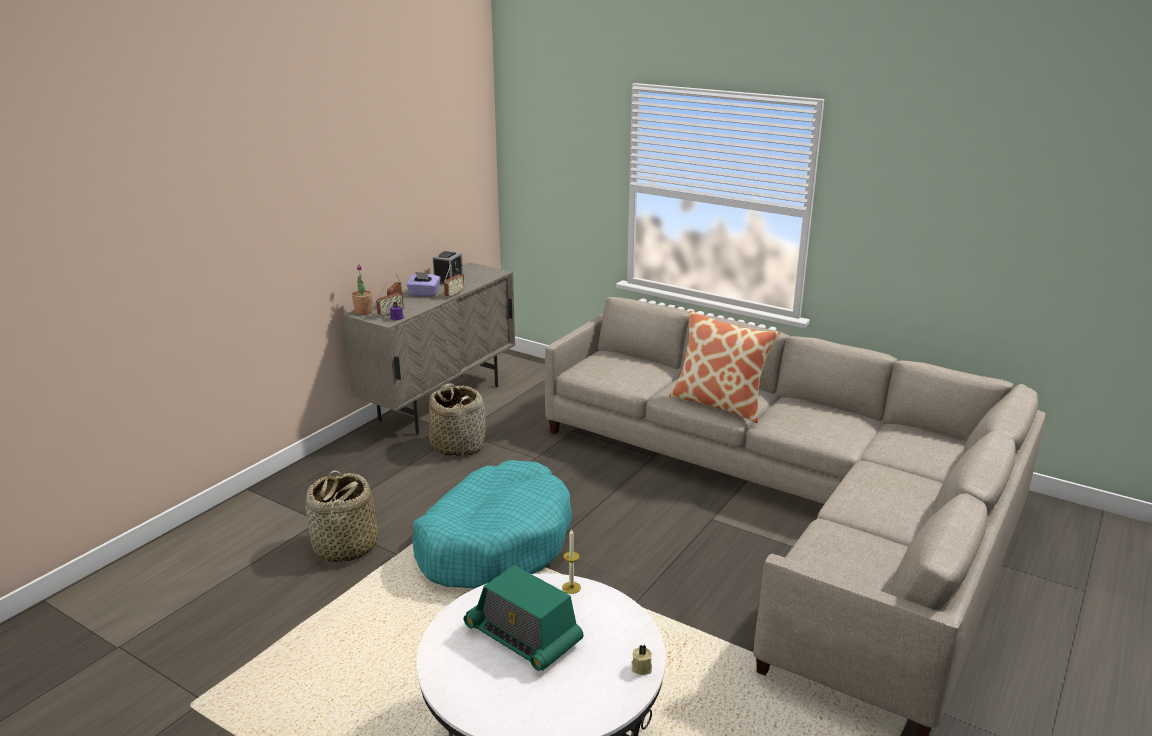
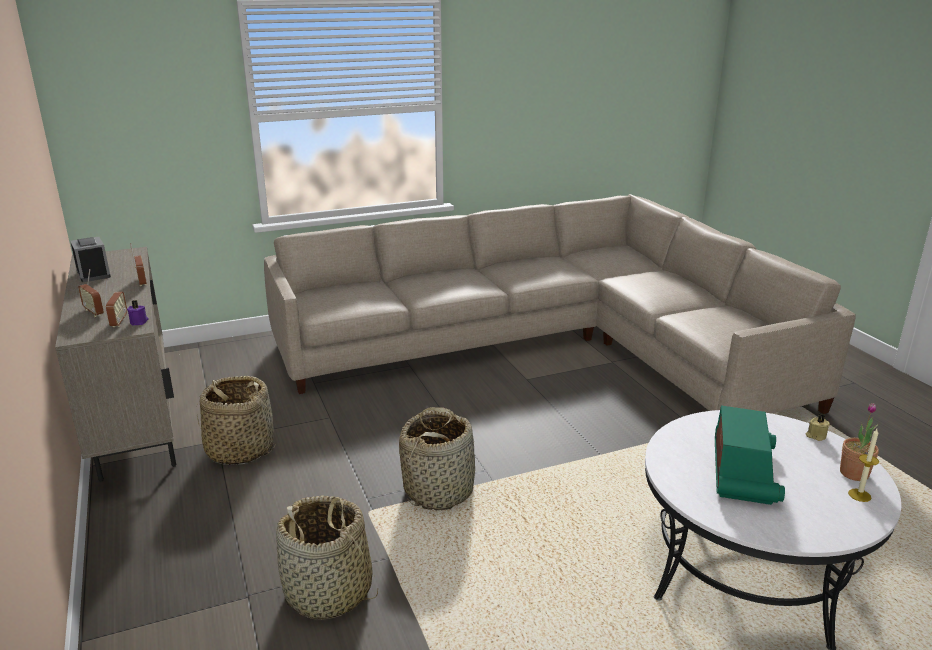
camera: 55 degrees left, 0 degrees up
potted plant [352,264,372,315] -> potted plant moved to [840,403,879,481]
purple tissue box [406,272,441,296] -> none
turquoise dog bed [412,460,572,588] -> basket [399,407,475,511]
radio [463,565,584,671] -> radio turned 60 degrees counterclockwise [715,406,785,505]
candle [562,528,581,594] -> candle moved to [848,429,879,502]
pillow [669,310,780,423] -> none

